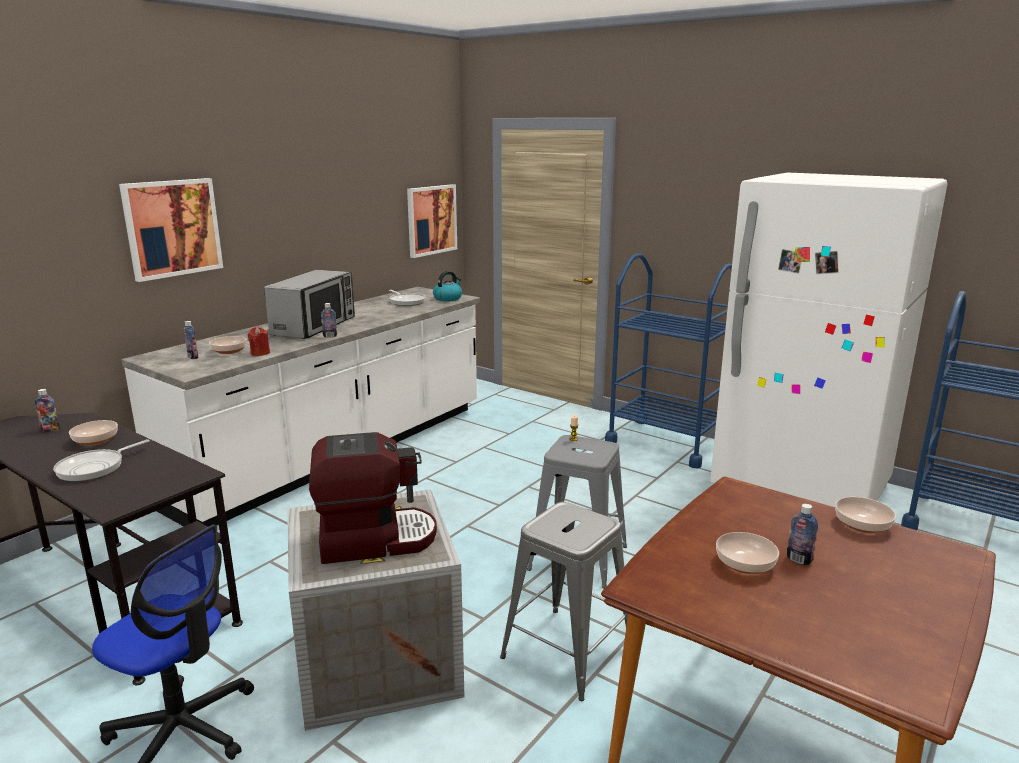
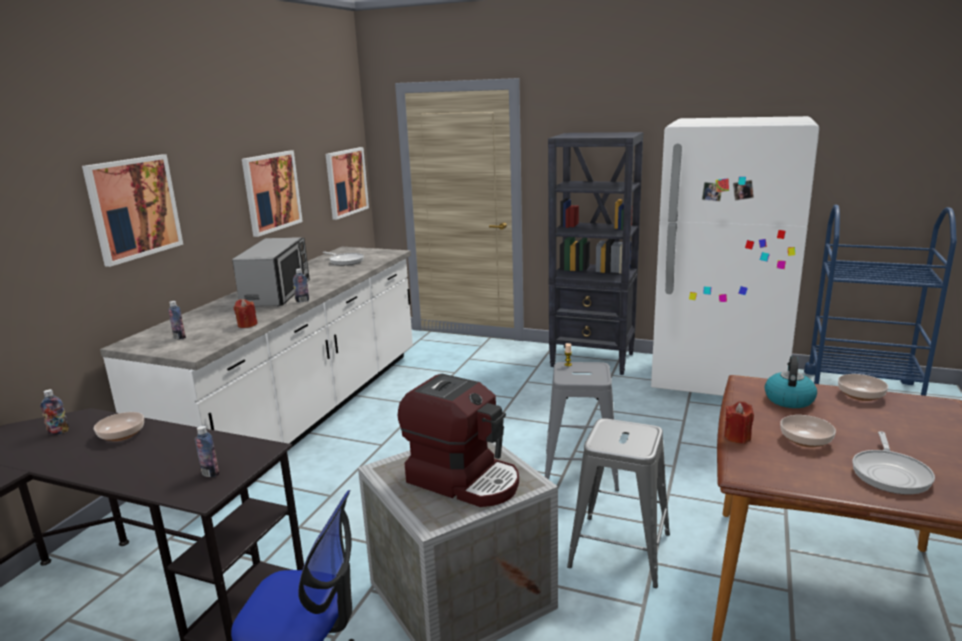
camera: 15 degrees left, 0 degrees up
frying pan [53,439,150,481] -> frying pan moved to [852,431,935,495]
bowl [209,336,247,354] -> none
coffee machine [309,432,437,564] -> coffee machine turned 60 degrees clockwise [398,374,519,507]
kettle [433,271,462,301] -> kettle moved to [765,356,817,408]
blue cart [605,254,732,469] -> black bookcase [548,132,643,375]
bottle [787,504,818,565] -> bottle moved to [195,426,219,477]
none -> picture [242,151,303,237]
none -> red candle [724,401,754,444]

